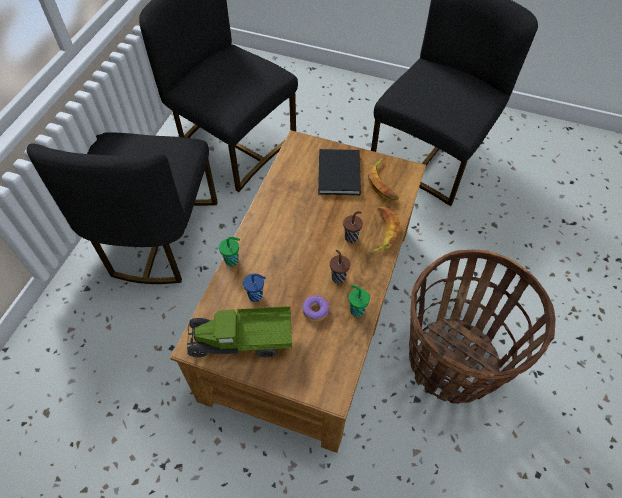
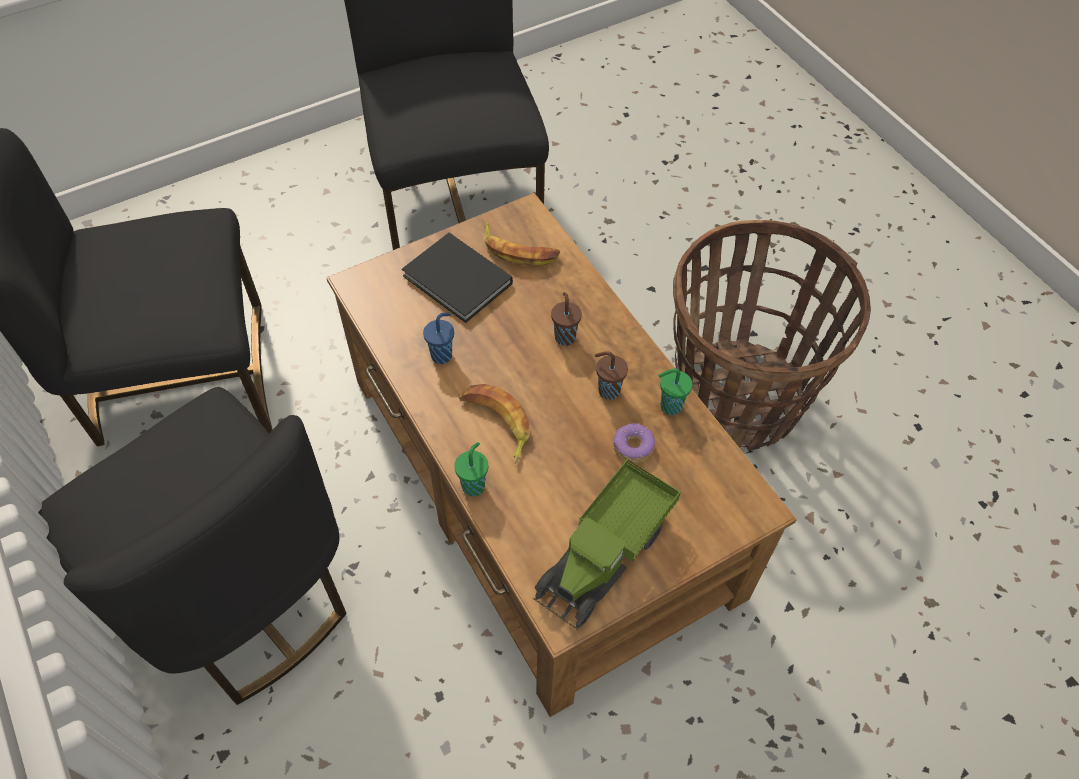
camera: 50 degrees left, 0 degrees up
blue cup [243,274,266,302] -> blue cup moved to [423,313,454,364]
banana [370,206,400,254] -> banana moved to [459,384,530,464]

